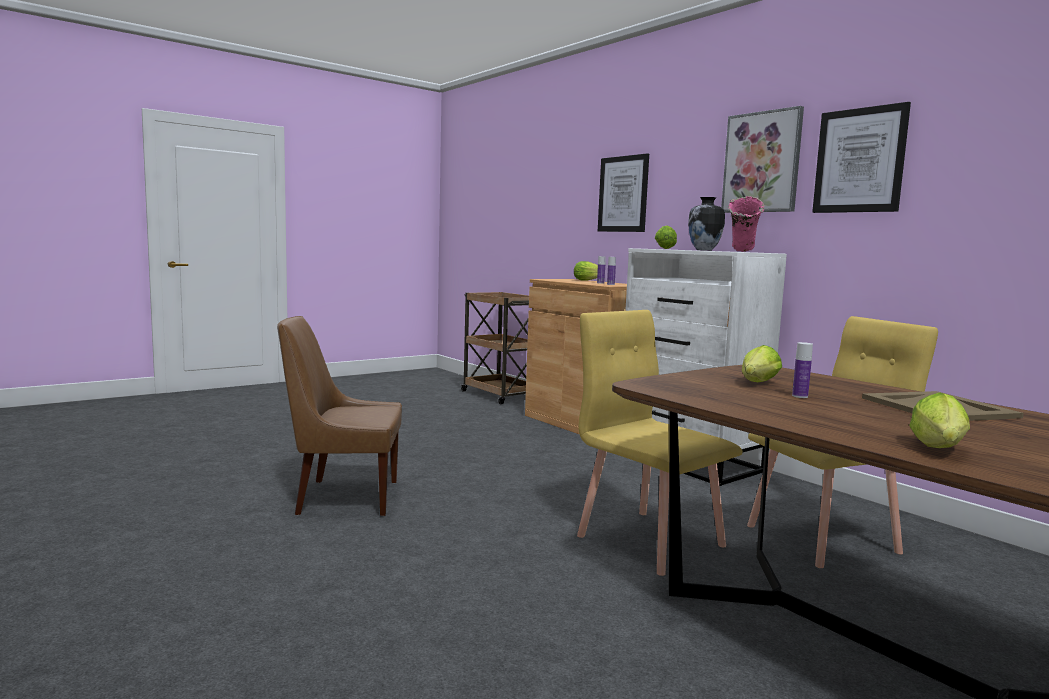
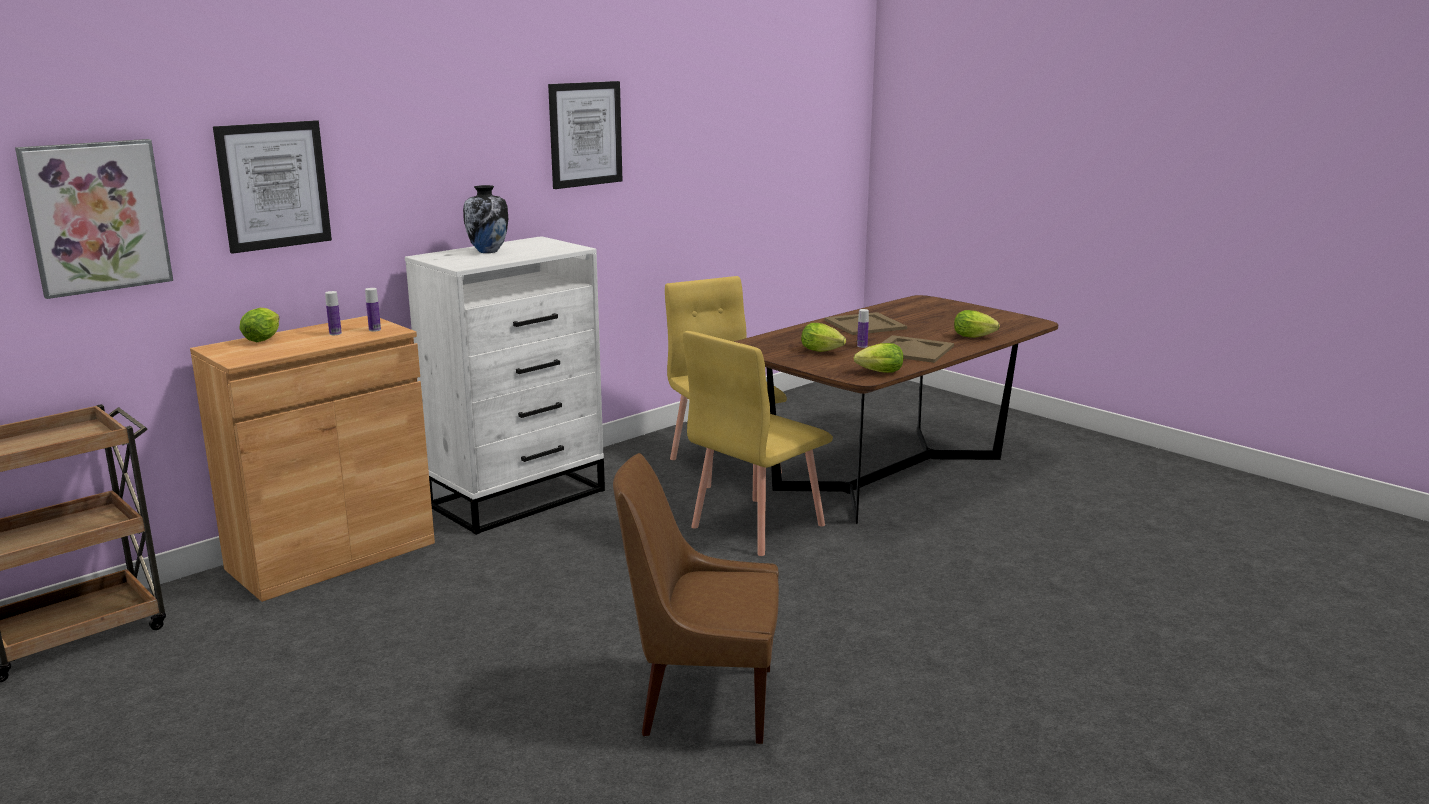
camera: 95 degrees left, 10 degrees up
brown chair [277,316,402,516] -> brown chair turned 105 degrees clockwise [613,453,779,744]
lettuce [655,225,677,249] -> lettuce moved to [854,343,903,373]
picture [721,106,804,213] -> picture moved to [15,139,173,299]
pink vase [728,196,764,252] -> none
none -> beige tray [882,335,954,363]

